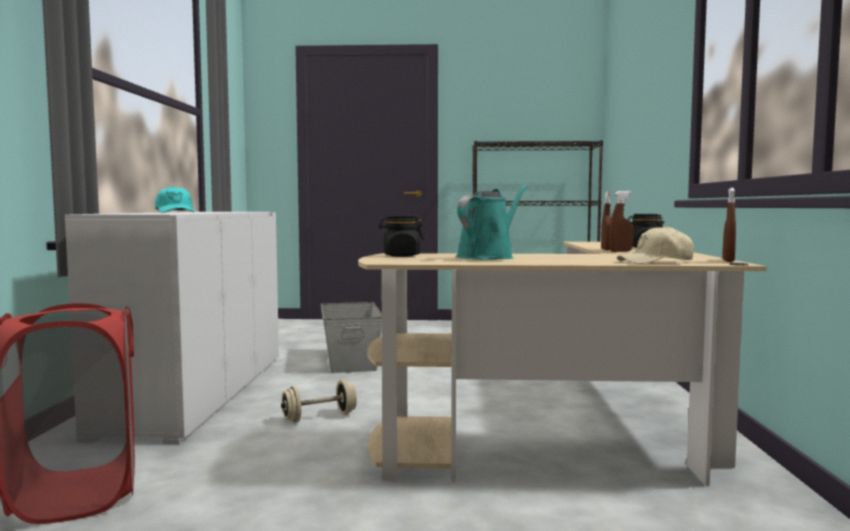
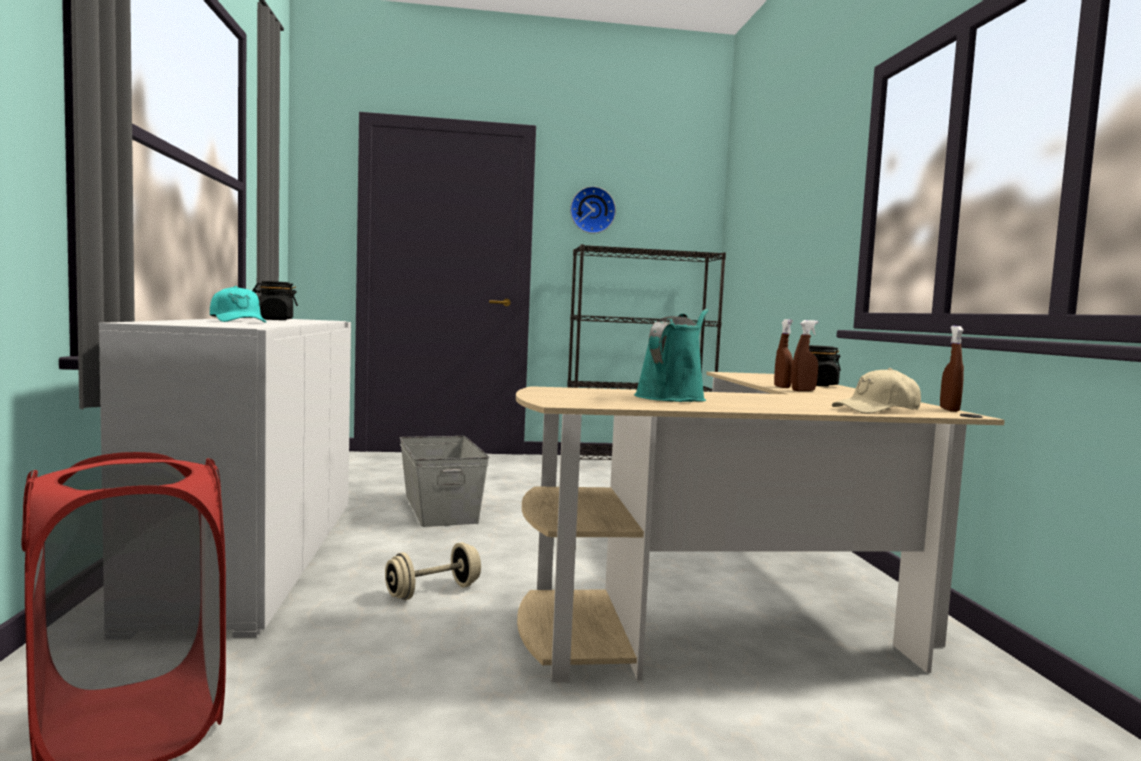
camera: 10 degrees left, 0 degrees up
black jar [378,215,424,257] -> black jar moved to [252,281,298,320]
none -> wall clock [570,186,616,234]

